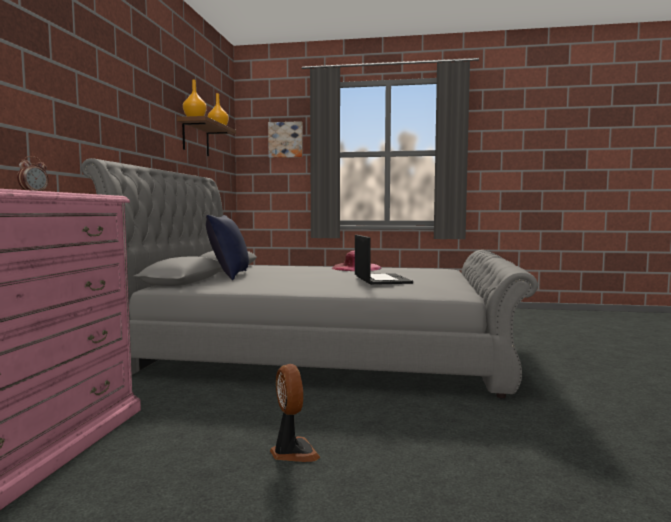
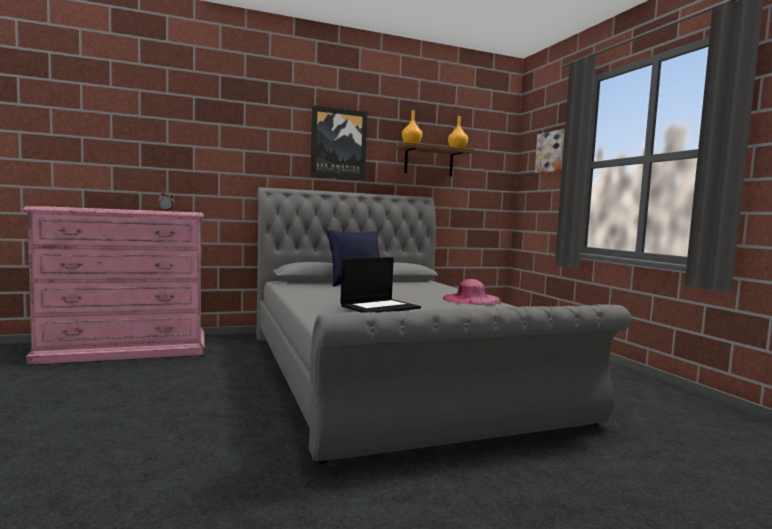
camera: 60 degrees right, 0 degrees up
fan [270,364,320,462] -> none
none -> picture [310,105,368,180]

